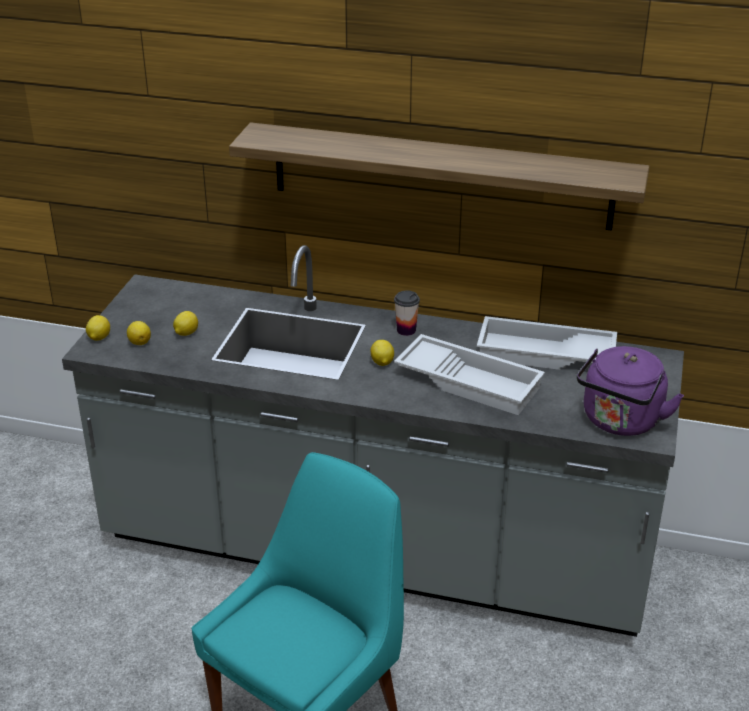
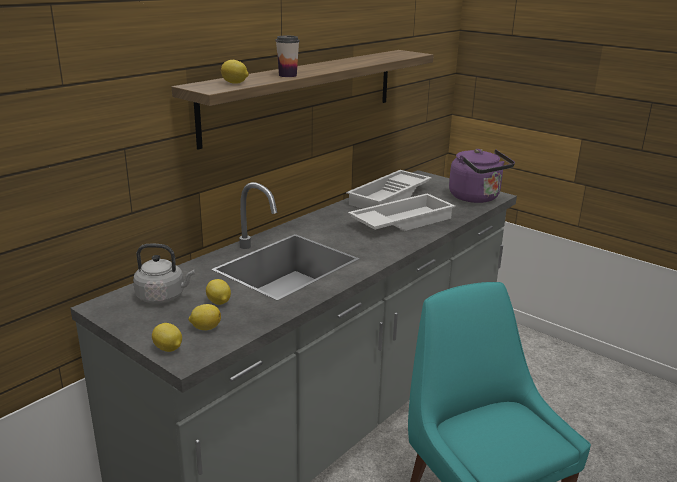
camera: 65 degrees left, 10 degrees down
lemon [371,340,394,366] -> lemon moved to [221,60,249,84]
cup [394,290,420,336] -> cup moved to [276,36,300,77]
none -> grey kettle [133,244,195,304]

